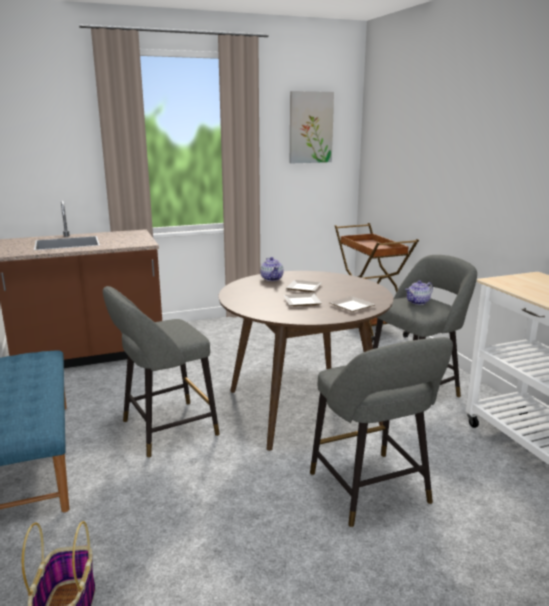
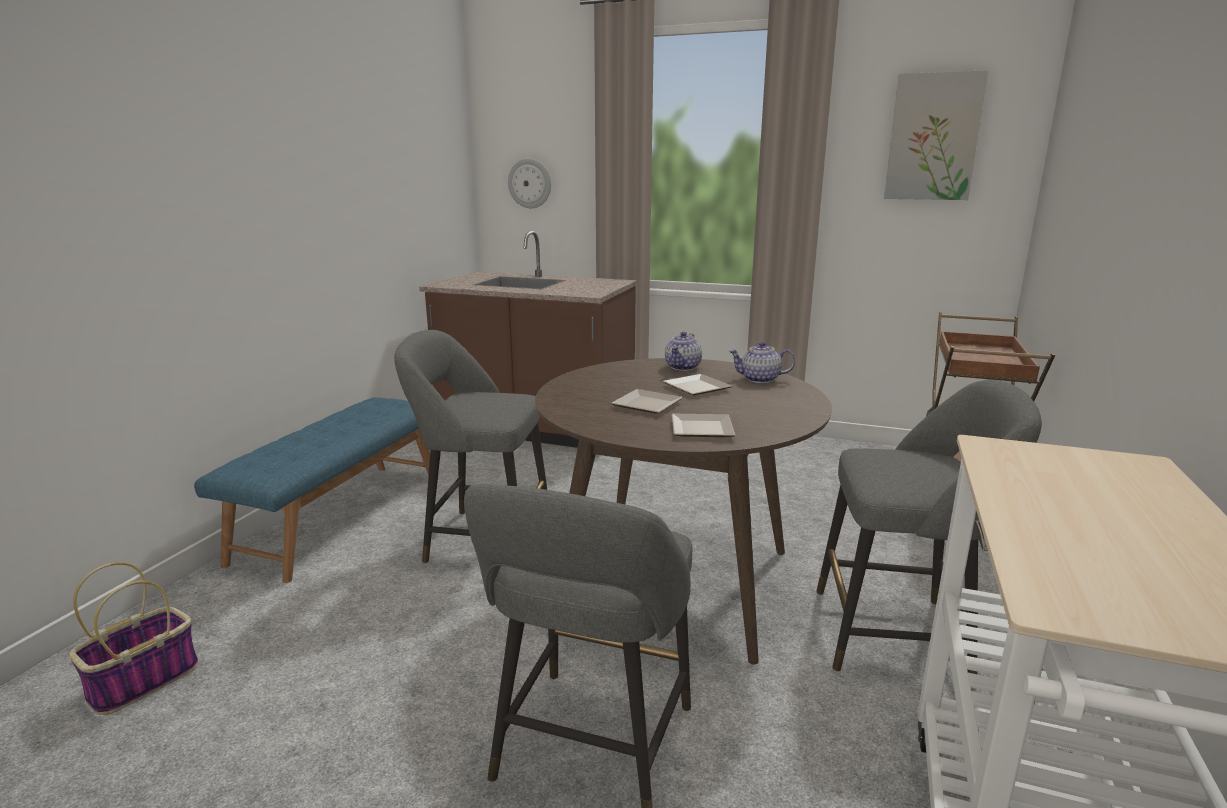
camera: 40 degrees right, 0 degrees up
teapot [405,280,433,305] -> teapot moved to [729,342,795,383]
none -> wall clock [508,159,551,208]

